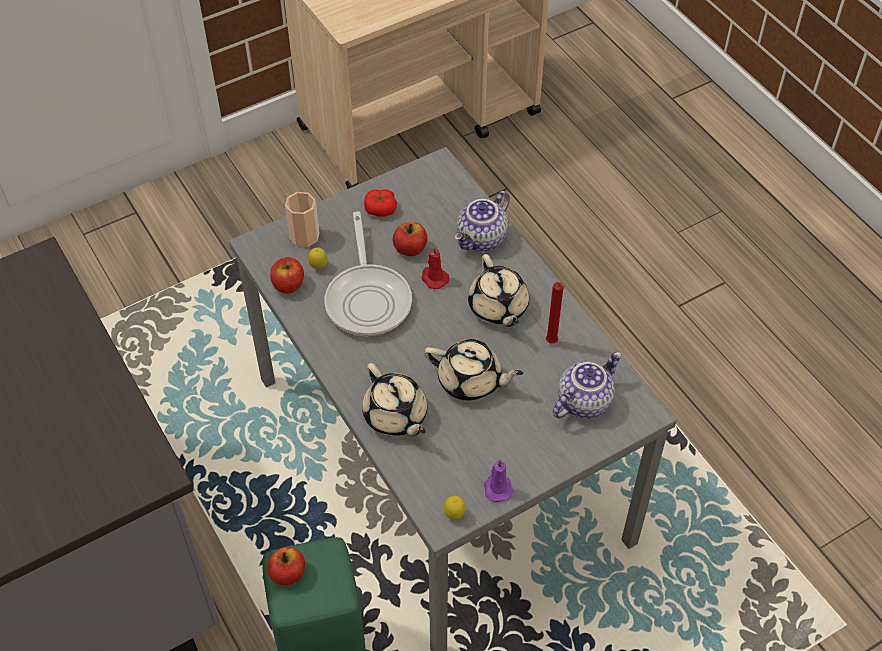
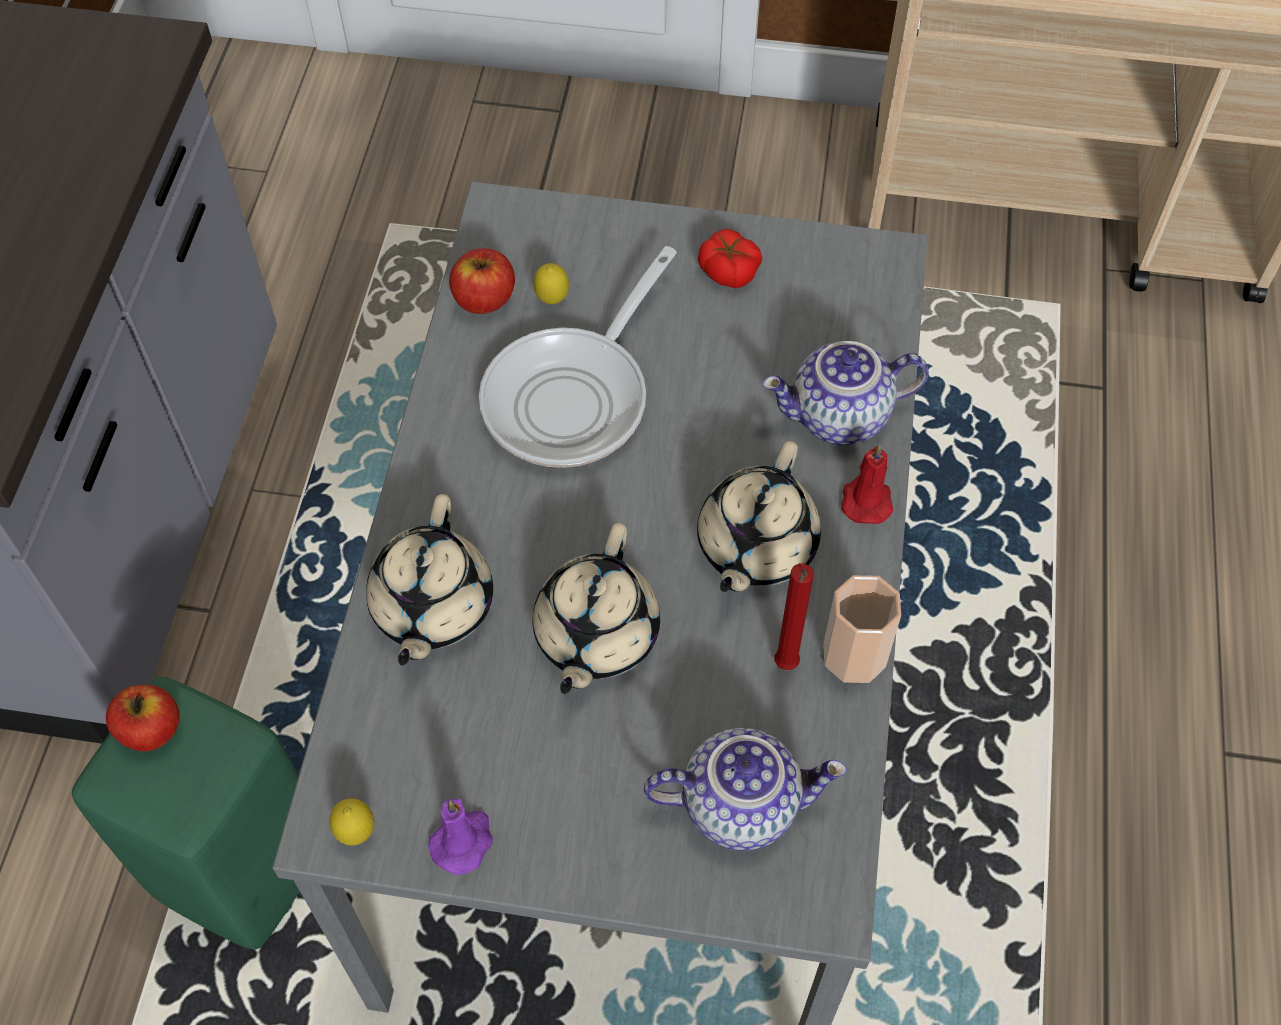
camera: 40 degrees right, 5 degrees up
cup [285,192,319,247] -> cup moved to [823,575,901,683]
apple [393,222,427,256] -> none
red candle [421,246,449,289] -> red candle moved to [841,444,894,524]
beige teapot [424,339,523,401] -> beige teapot turned 45 degrees clockwise [533,523,660,694]

